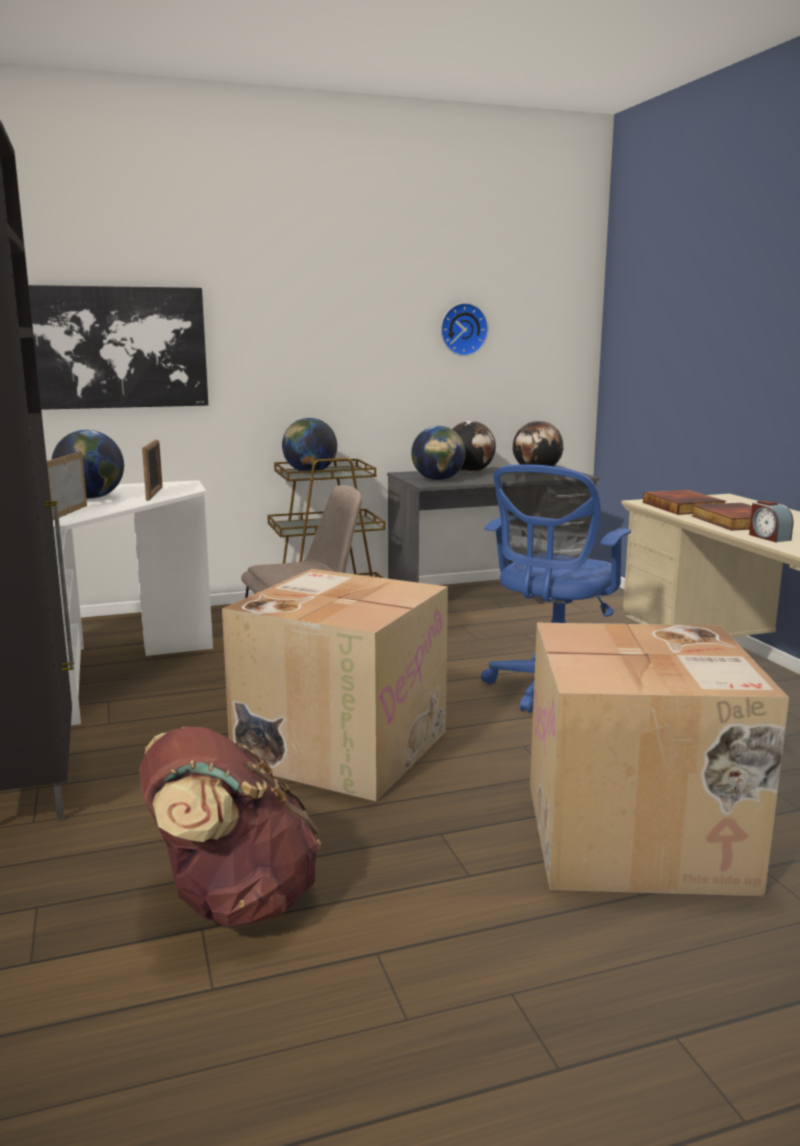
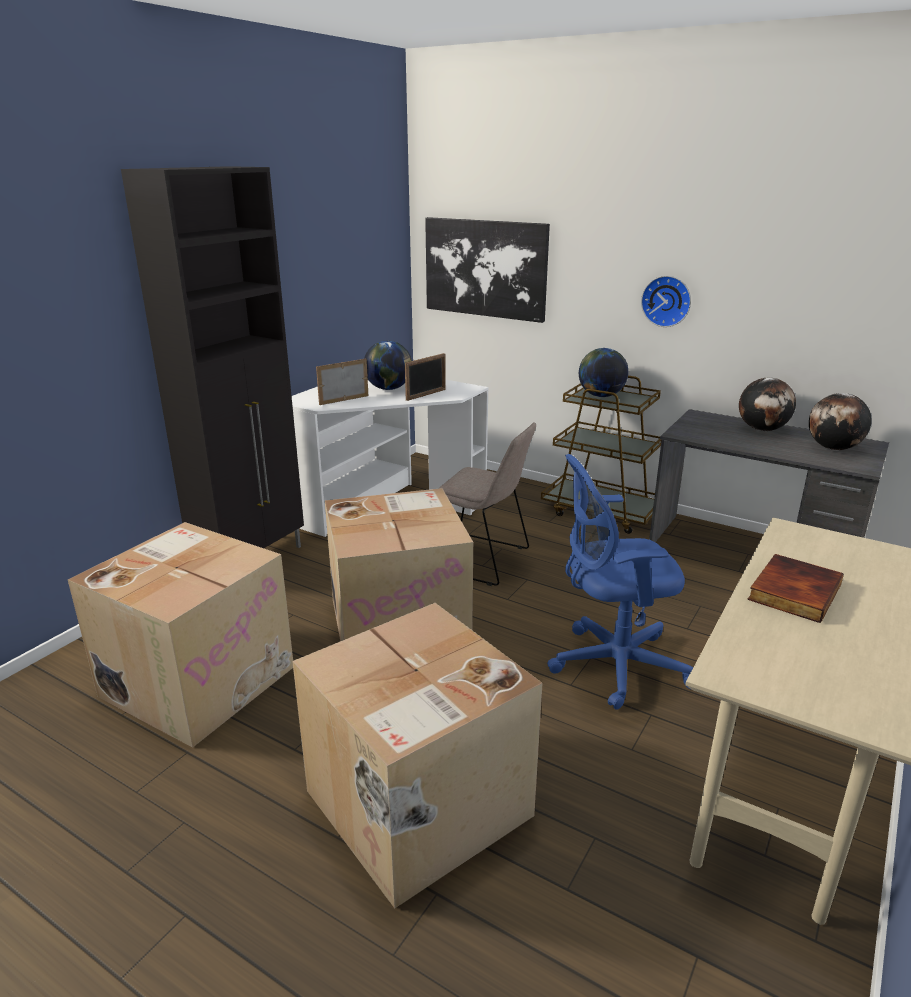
camera: 50 degrees right, 10 degrees up
brown backpack [139,727,321,926] -> cardboard box [68,522,293,748]
globe [411,426,466,480] -> none
wall clock [441,303,488,356] -> wall clock moved to [641,276,691,327]
book [643,490,726,515] -> none
alarm clock [749,500,793,542] -> none

